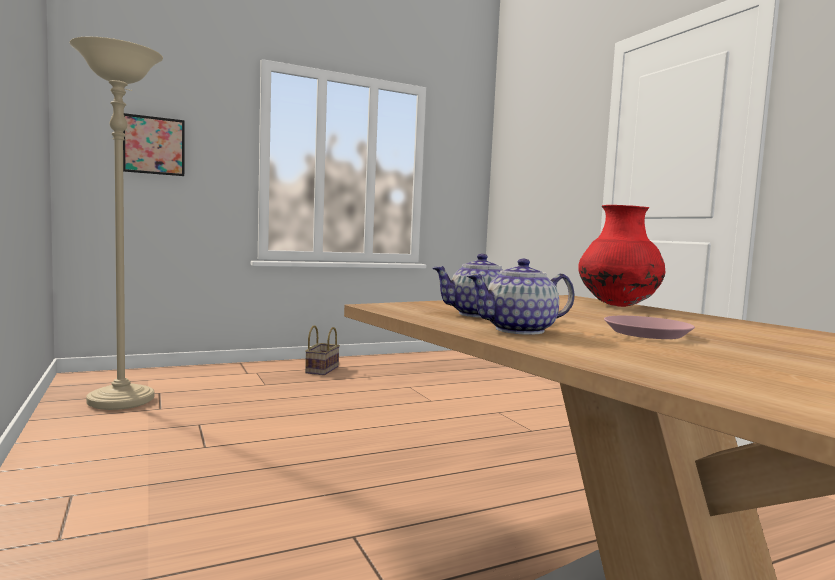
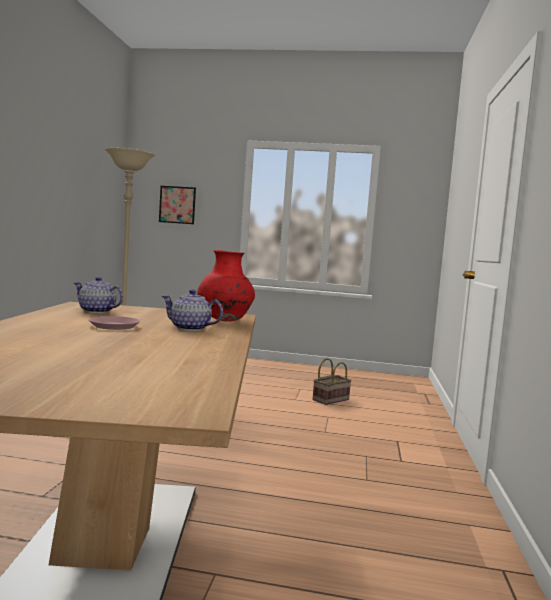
camera: 35 degrees right, 0 degrees up
basket [305,326,340,375] -> basket moved to [312,358,351,405]
teapot [467,259,574,335] -> teapot moved to [162,289,223,331]

